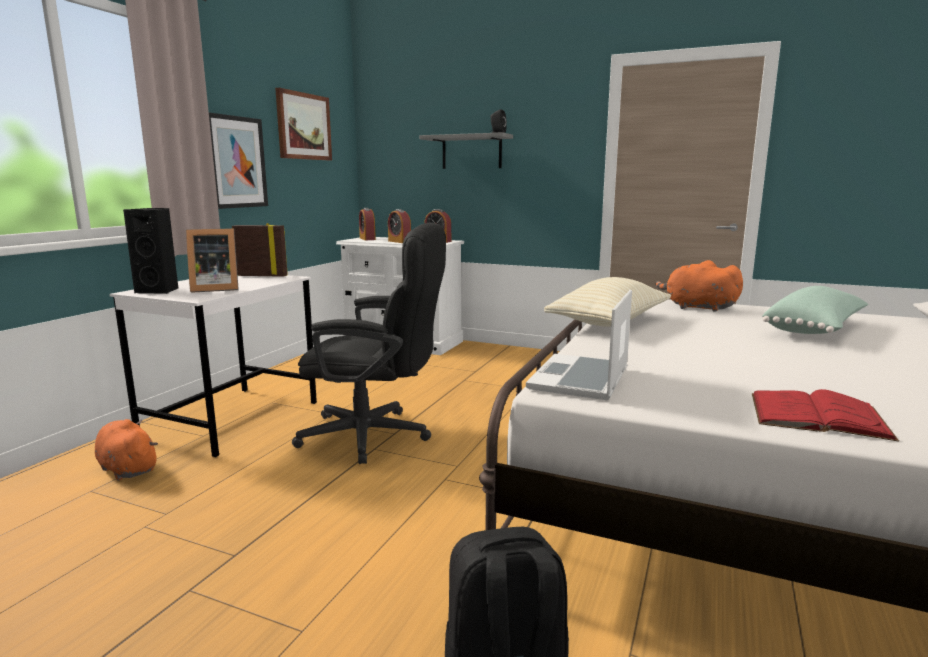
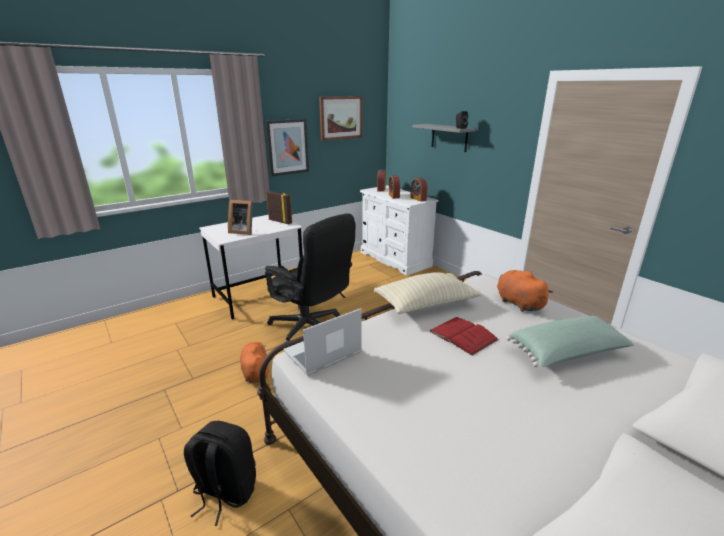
camera: 30 degrees right, 10 degrees up
orange plush toy [95,419,158,481] -> orange plush toy moved to [240,342,269,382]
black speaker [123,208,178,294] -> none
red book [752,389,899,442] -> red book moved to [429,317,499,356]

